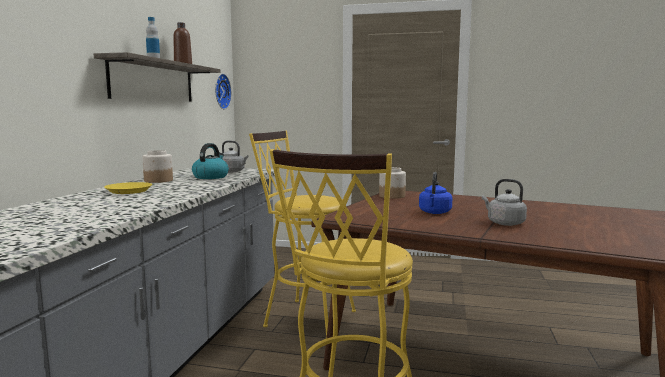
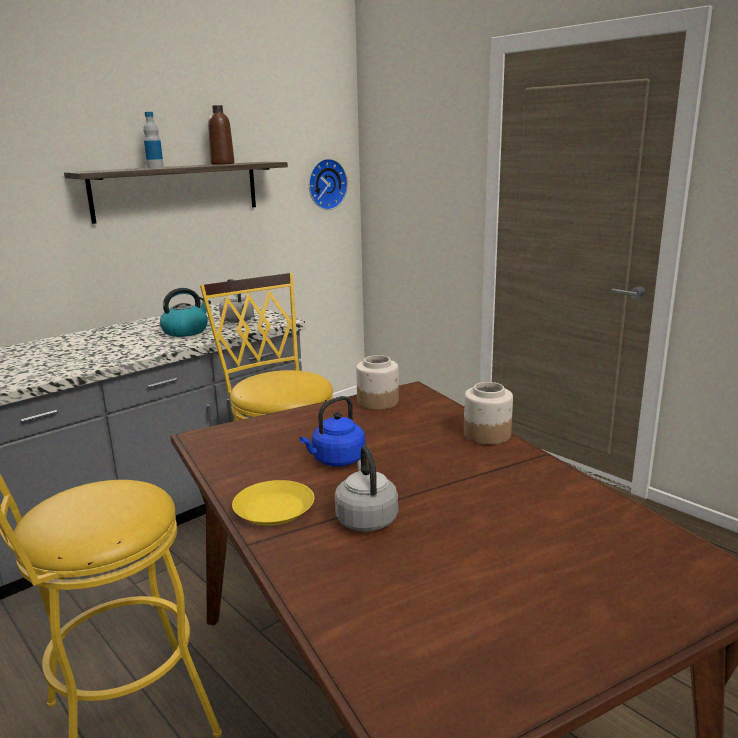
camera: 35 degrees right, 10 degrees up
yellow plate [104,182,152,194] -> yellow plate moved to [232,480,314,526]
jar [142,150,173,183] -> jar moved to [464,382,513,445]

